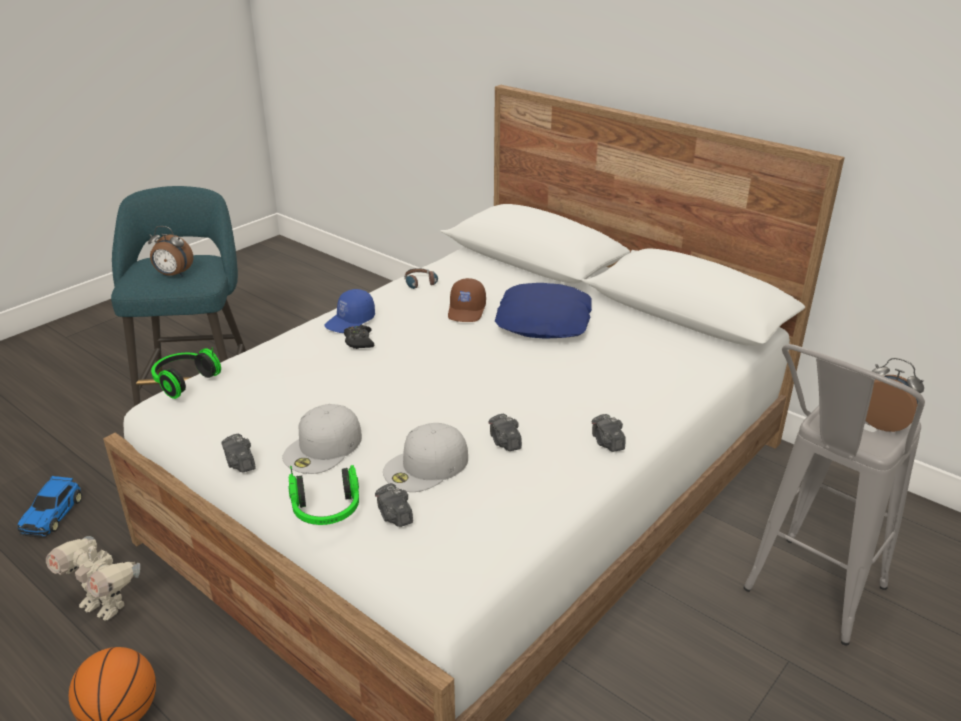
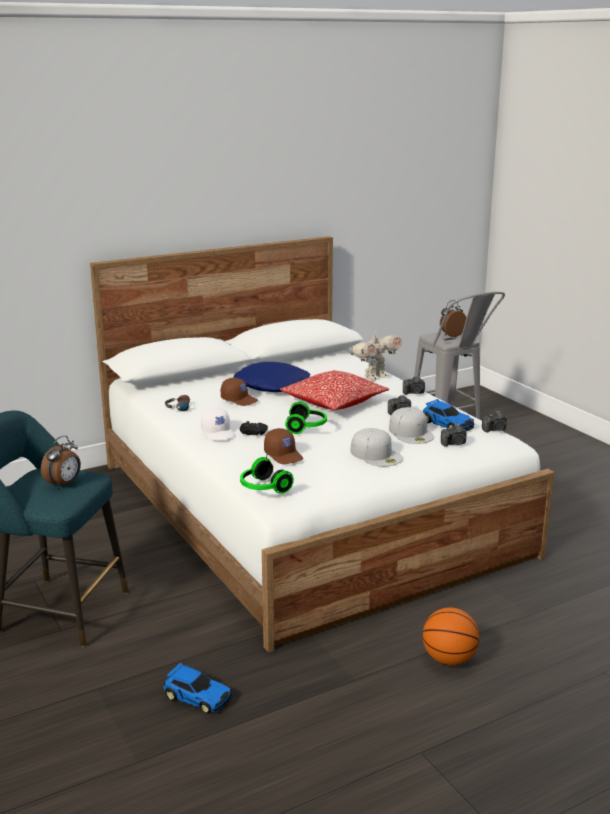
camera: 70 degrees left, 10 degrees down
toy robot [46,536,140,621] -> toy robot moved to [349,330,402,380]
camera [221,434,256,472] -> camera moved to [482,411,507,433]
headphones [288,465,359,525] -> headphones moved to [285,402,327,434]
blue cap [325,289,375,333] -> white cap [201,408,235,441]
none -> brown cap [264,428,303,464]
none -> pillow [280,370,389,410]
none -> toy car [423,399,474,431]

